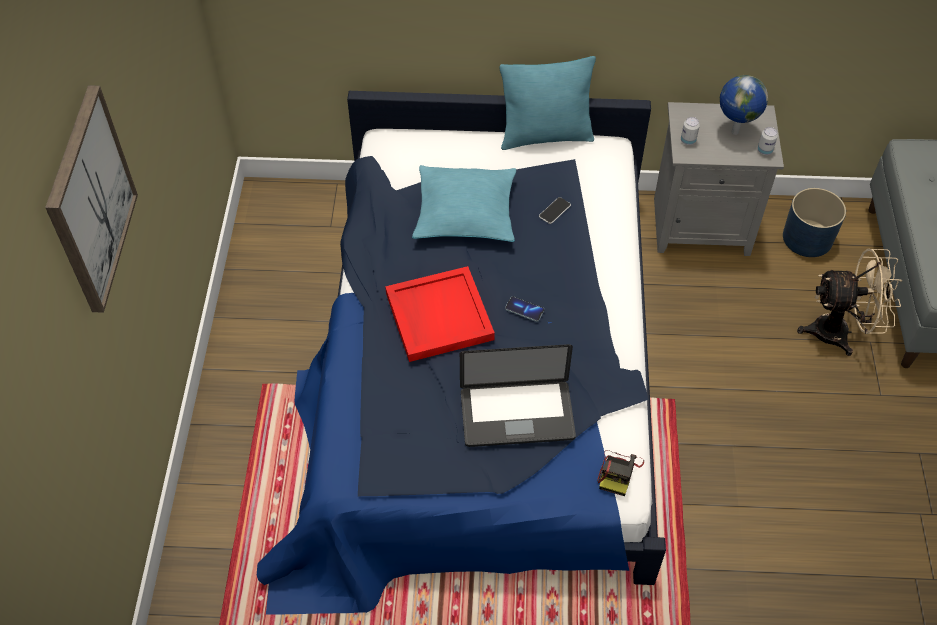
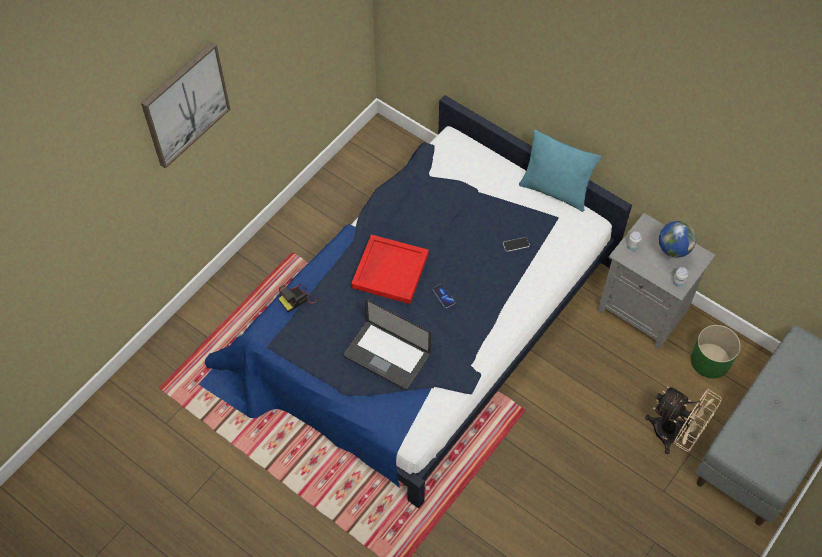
camera: 35 degrees right, 5 degrees up
turquoise pillow [412,165,516,242] -> none
camera [597,450,644,496] -> camera moved to [278,284,317,312]
blue planter [783,188,846,257] -> green planter [691,325,741,378]

